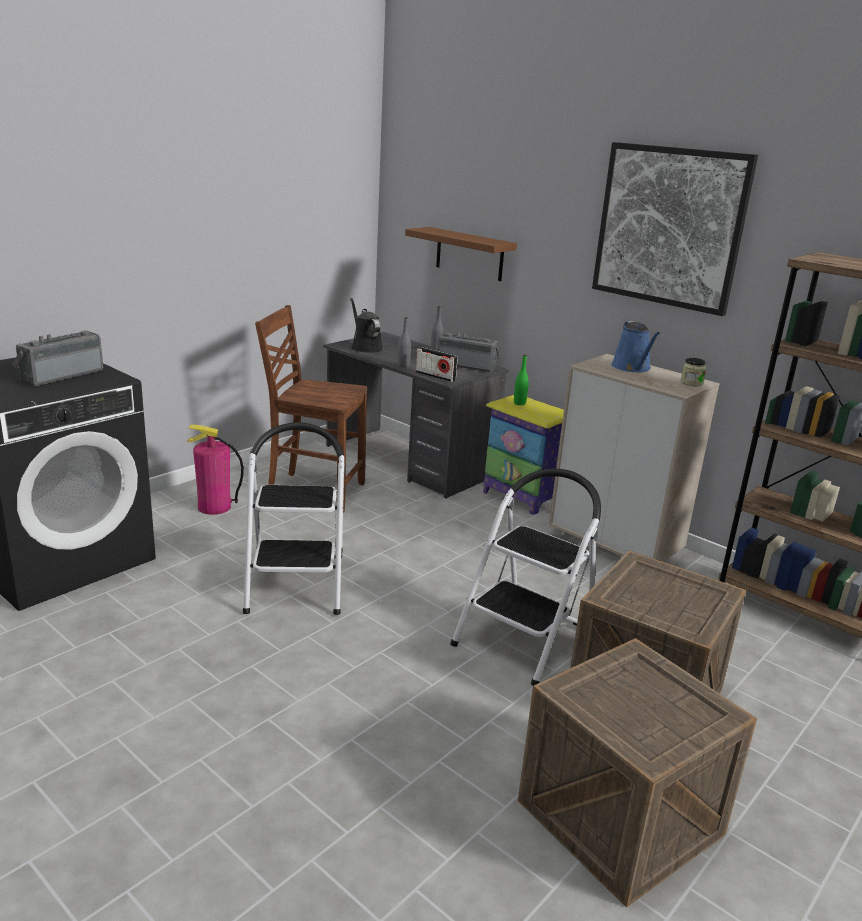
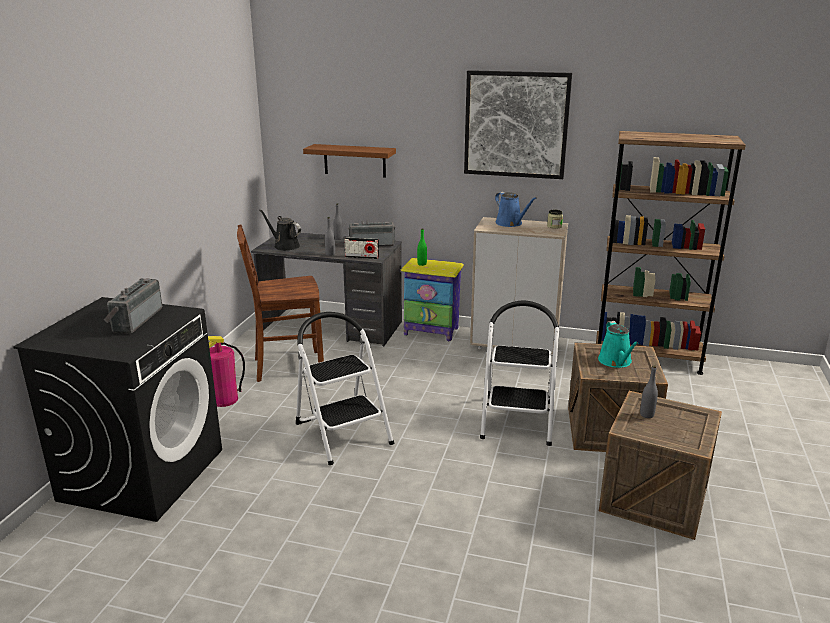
camera: 25 degrees left, 0 degrees up
none -> turquoise watering can [598,321,639,368]
none -> grey bottle [640,365,658,418]

